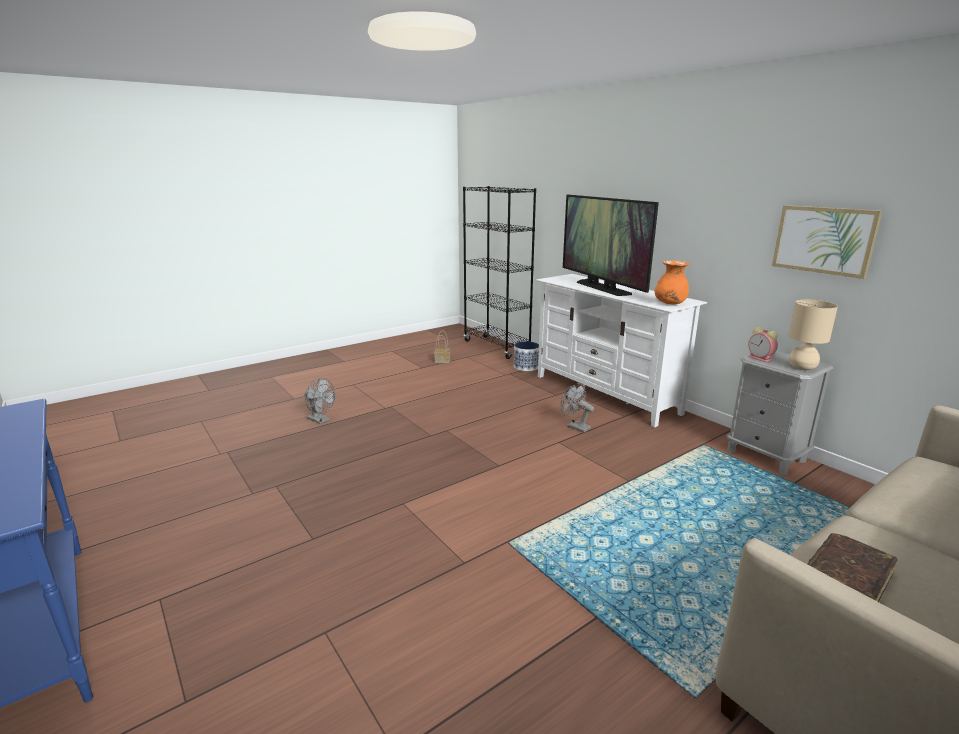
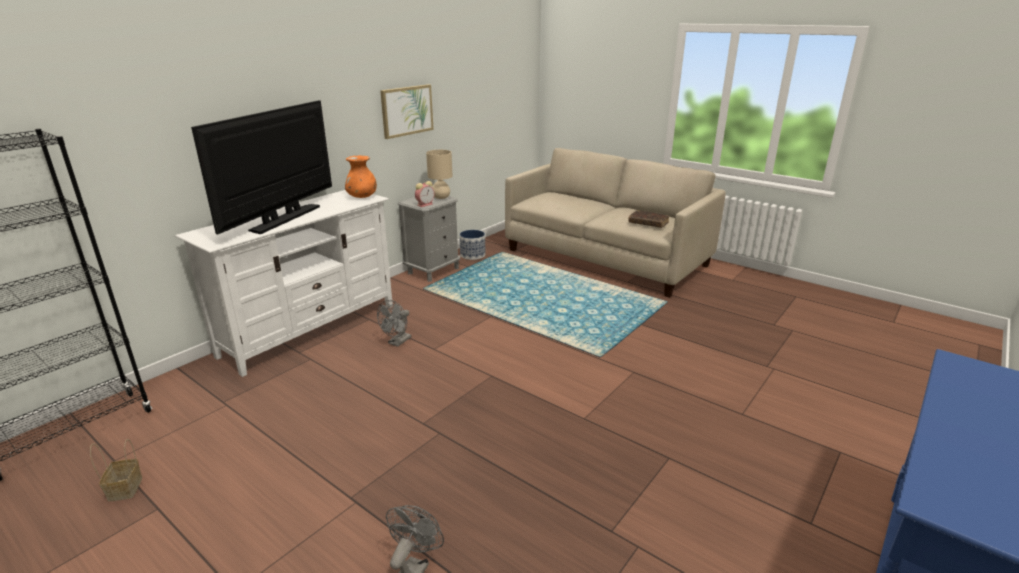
camera: 105 degrees left, 5 degrees up
planter [514,341,539,371] -> planter moved to [459,230,485,260]
television [563,195,659,296] -> television turned 150 degrees clockwise [191,100,332,234]

